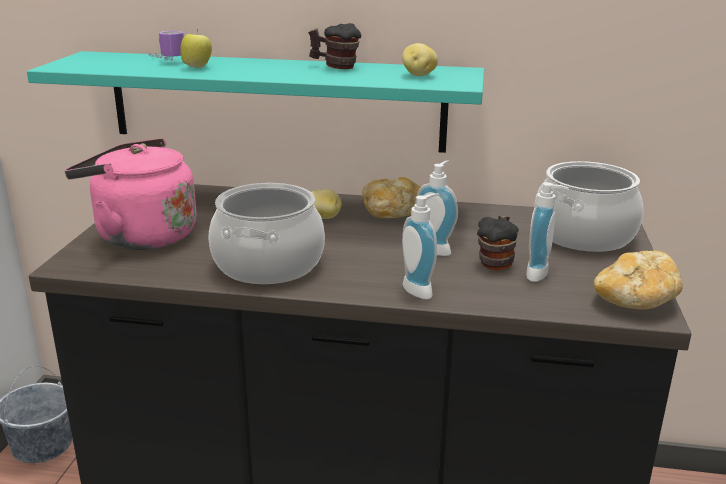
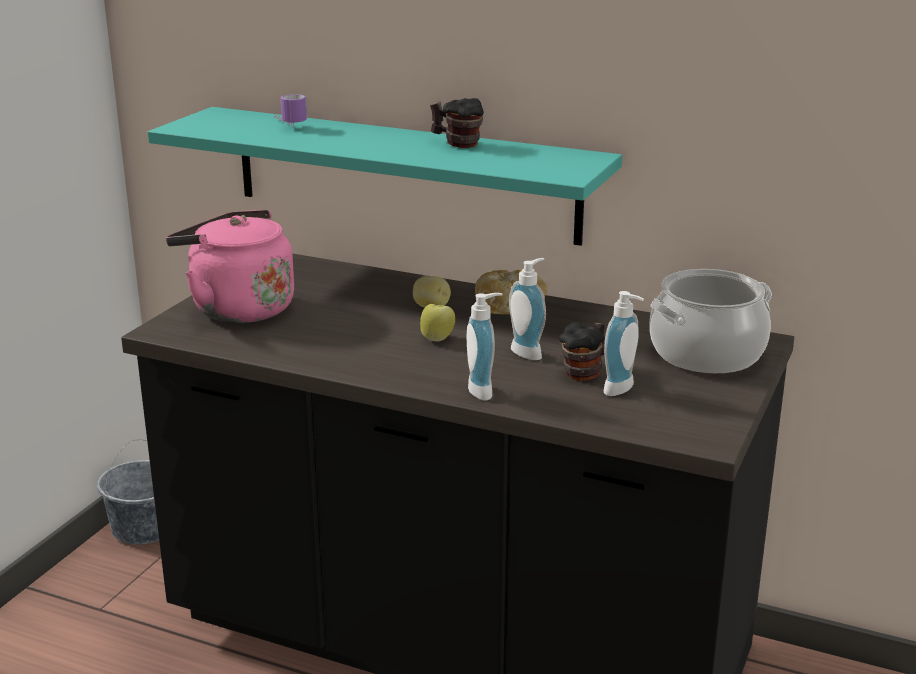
camera: 15 degrees right, 0 degrees up
apple [180,29,212,68] -> apple moved to [420,304,455,342]
cooking pot [208,183,325,284] -> none
potato [402,43,438,76] -> none
bread [594,251,683,310] -> none

